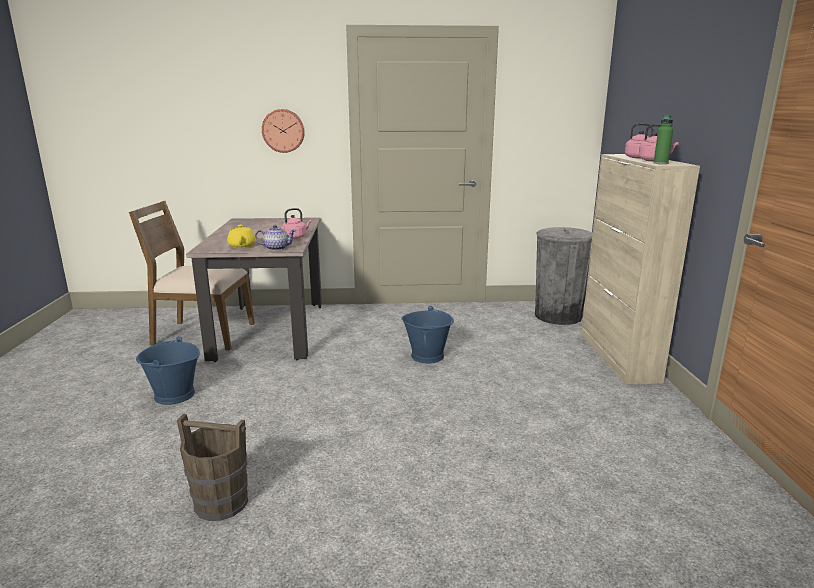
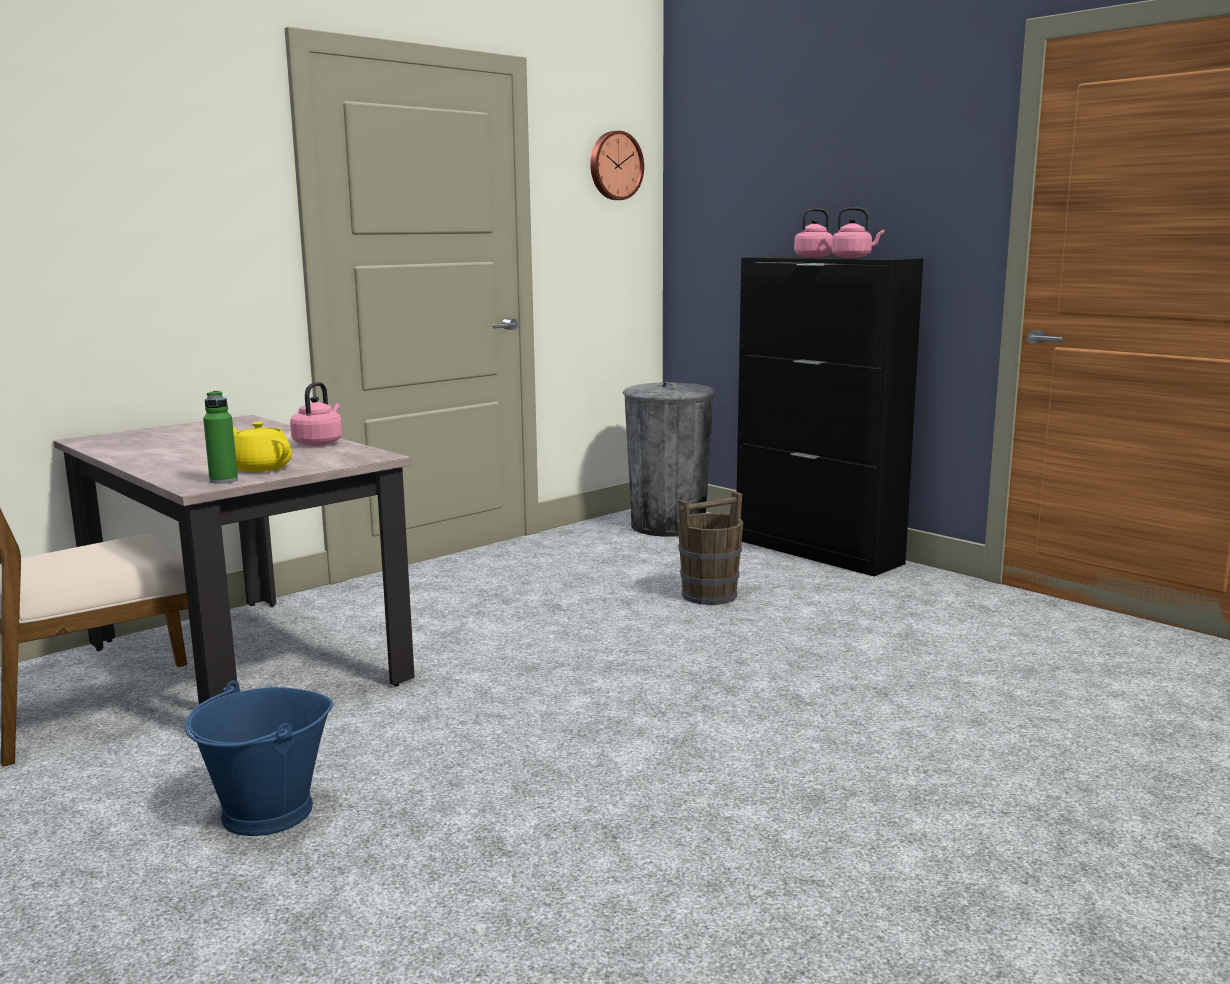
camera: 40 degrees left, 5 degrees down
brown bucket [177,414,248,521] -> brown bucket moved to [678,491,744,605]
teapot [255,225,296,251] -> none
wall clock [262,109,305,153] -> wall clock moved to [590,131,644,200]
blue bucket [401,306,454,363] -> none
beige cabinet [581,154,700,384] -> black cabinet [737,256,924,576]
green bottle [653,115,673,164] -> green bottle moved to [203,391,238,484]

